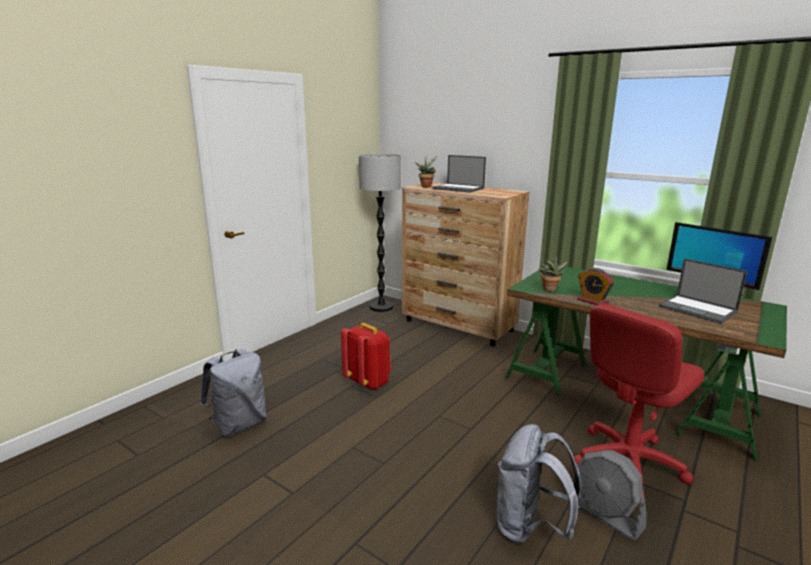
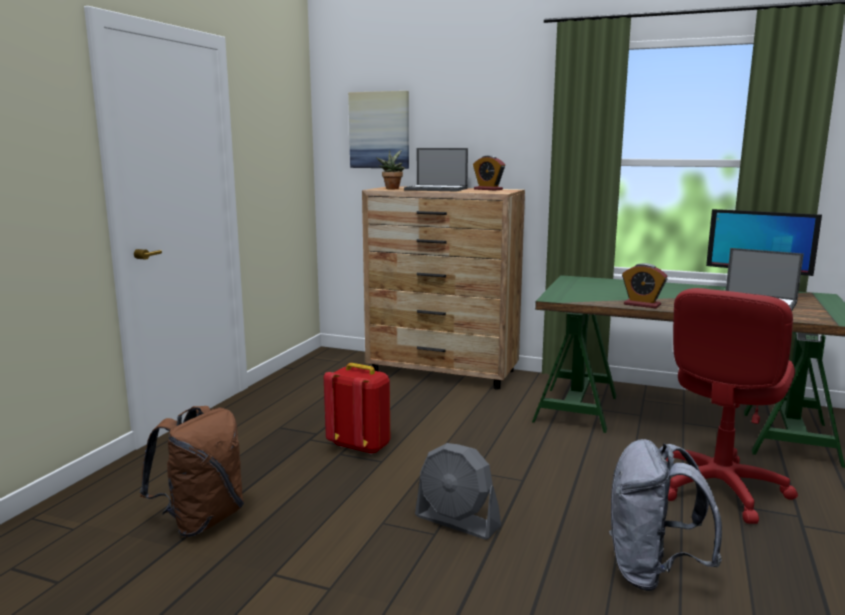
camera: 15 degrees left, 5 degrees down
grey backpack [200,349,267,437] -> brown backpack [139,406,244,537]
floor lamp [359,154,401,312] -> none
potted plant [539,256,568,292] -> none
grey fan [567,450,646,541] -> grey fan moved to [415,443,501,540]
none -> picture [348,91,409,169]
none -> alarm clock [473,155,505,190]

